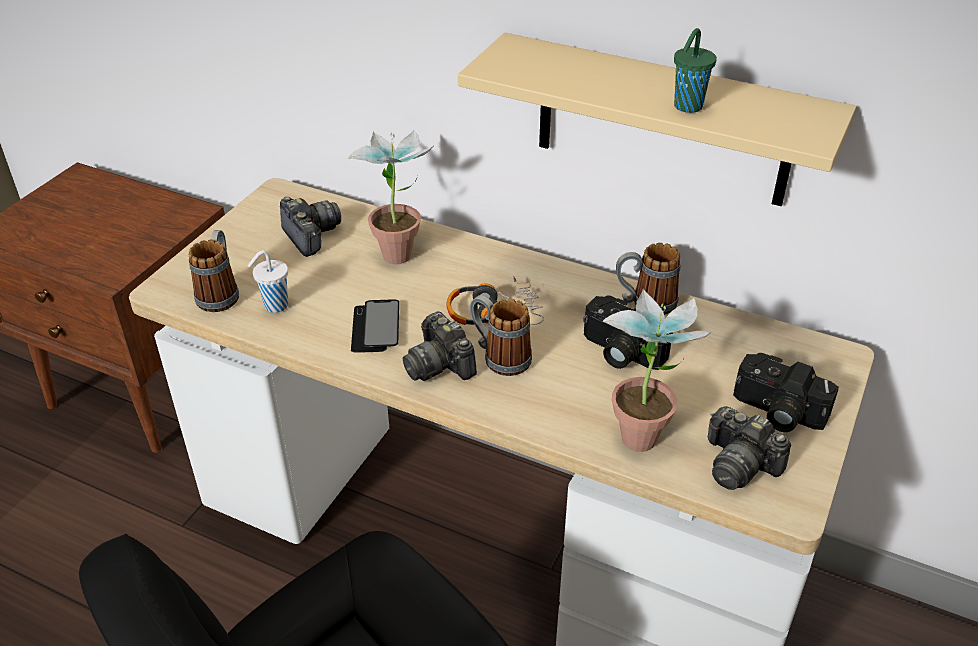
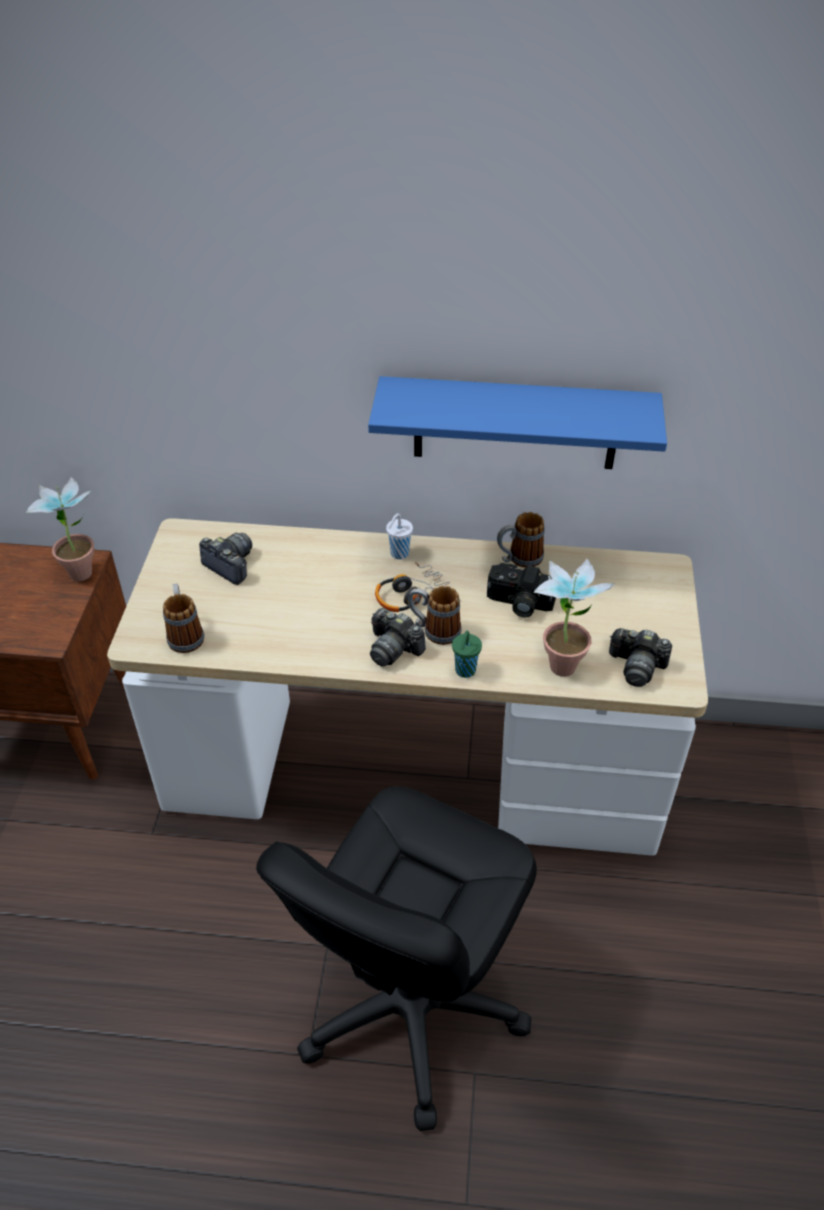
camera: 20 degrees left, 5 degrees up
white cup [248,250,288,313] -> white cup moved to [386,513,413,559]
potted plant [347,130,432,264] -> potted plant moved to [26,477,94,581]
phone [351,299,399,353] -> none
beige shelf [458,33,857,206] -> blue shelf [368,376,667,469]
green cup [674,28,717,113] -> green cup moved to [452,631,482,678]
camera [733,353,839,432] -> none

